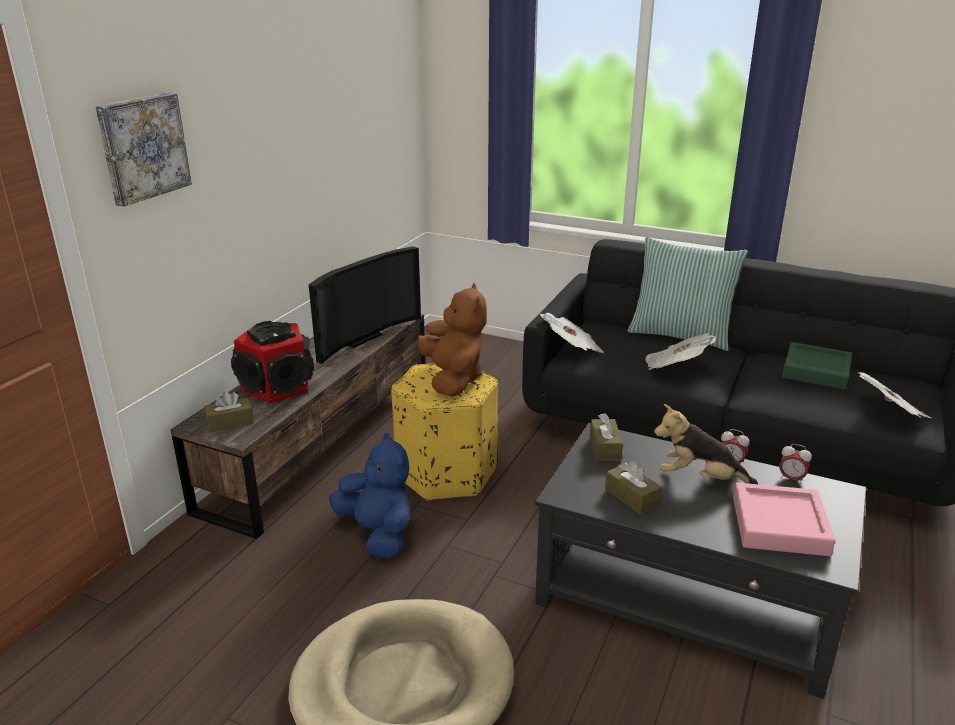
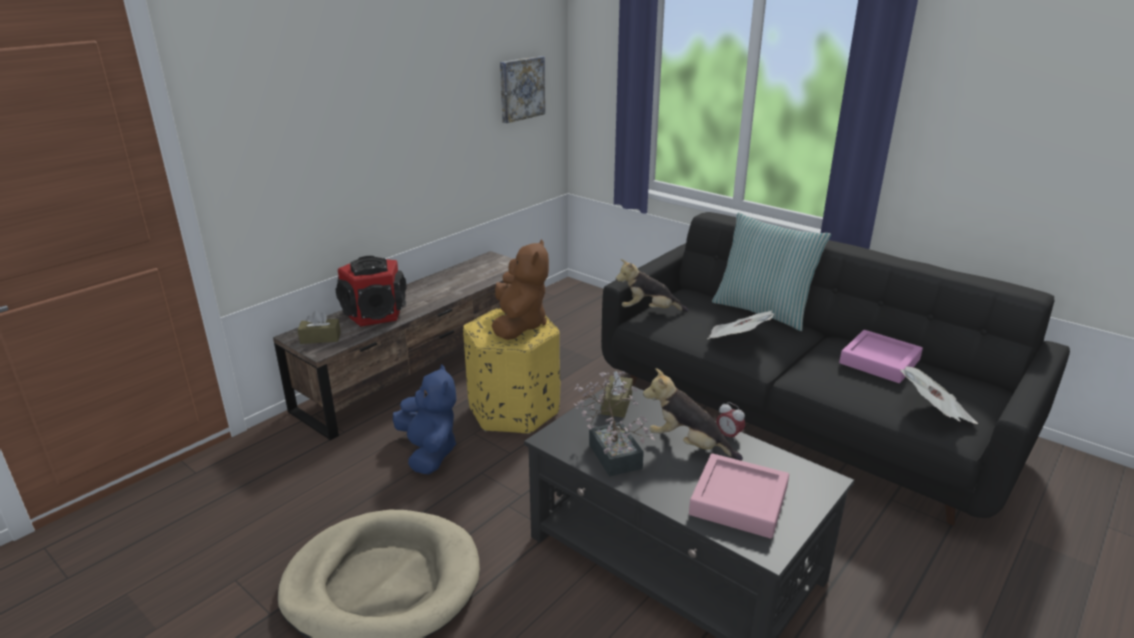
camera: 15 degrees right, 0 degrees up
picture [95,92,192,207] -> picture moved to [500,56,545,123]
television [309,246,421,364] -> none
newspaper [540,313,604,353] -> plush toy [616,259,688,312]
brown tissue box [605,461,662,515] -> potted plant [573,371,655,477]
alarm clock [779,444,812,484] -> none
green tray [782,342,852,390] -> pink tray [839,330,923,383]

